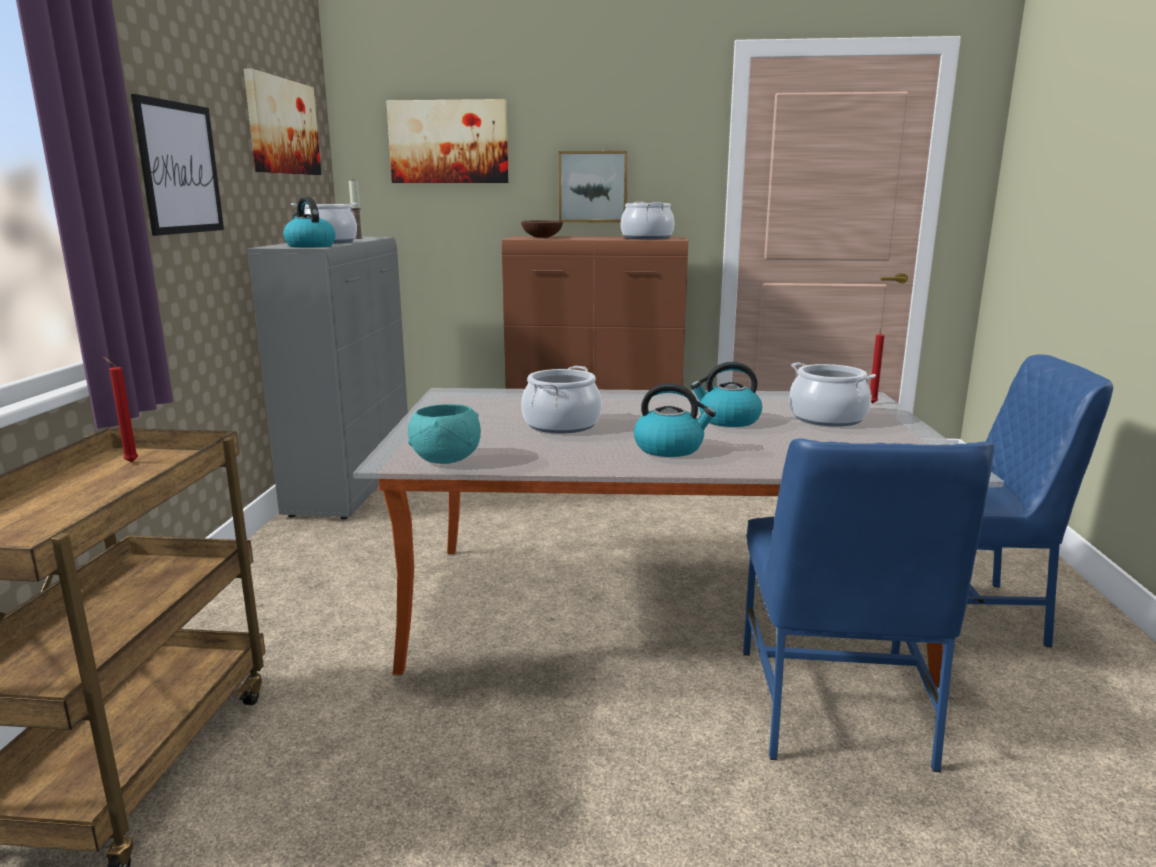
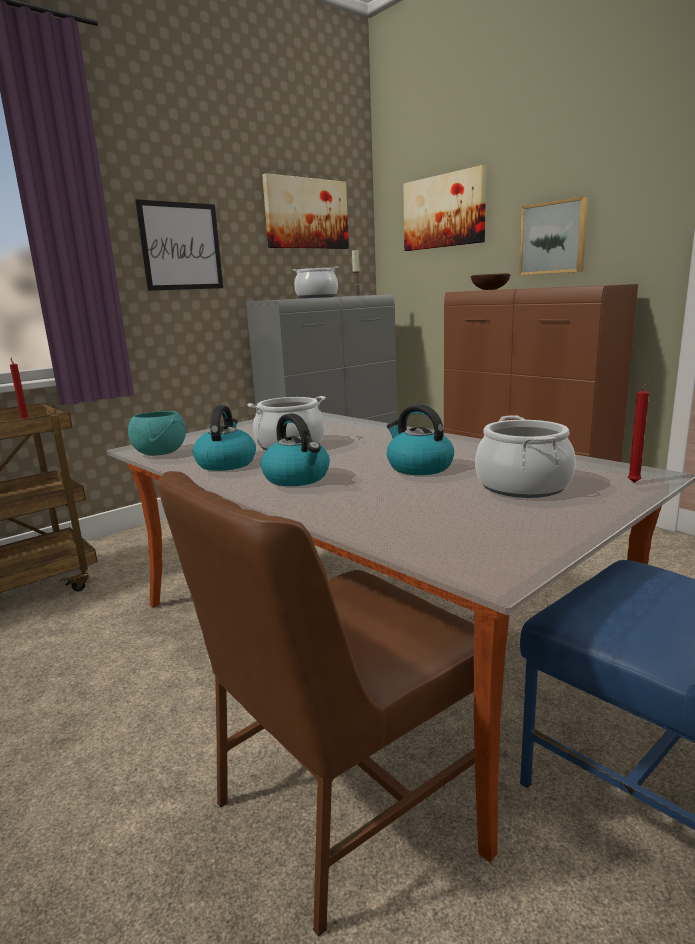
camera: 45 degrees right, 0 degrees up
kettle [283,197,336,248] -> kettle moved to [193,405,256,471]
cooking pot [621,202,674,239] -> none
blue chair [743,438,994,772] -> brown chair [158,471,475,937]

